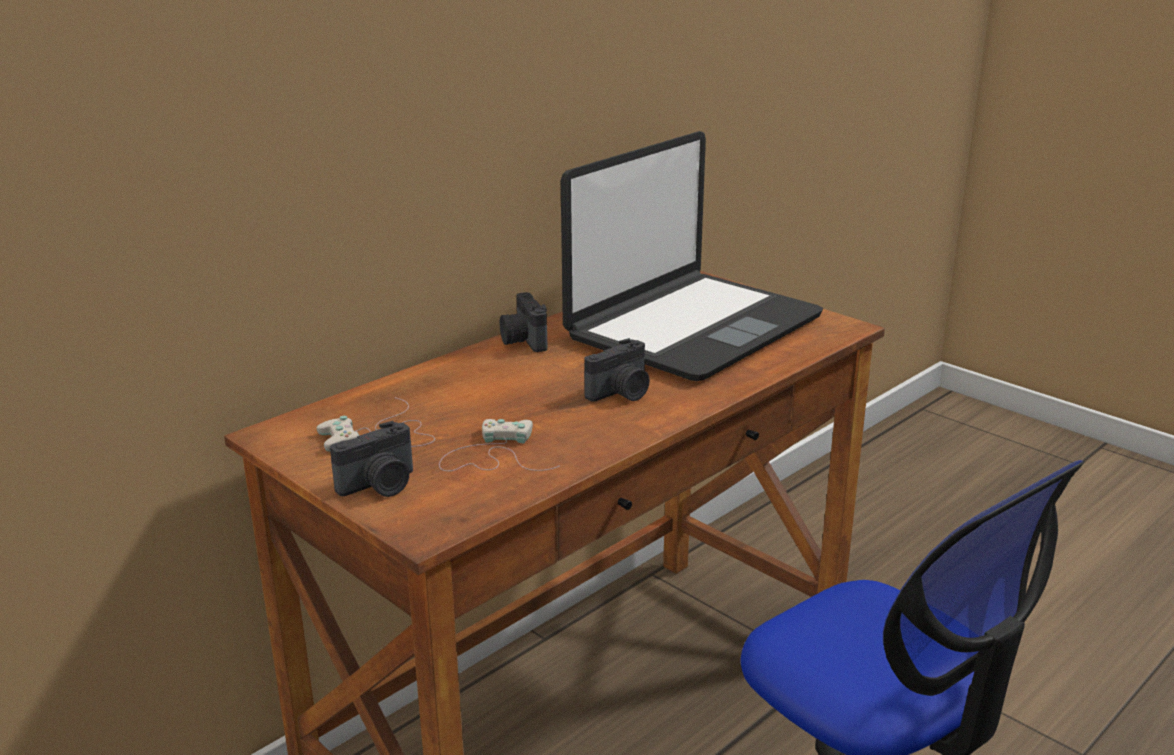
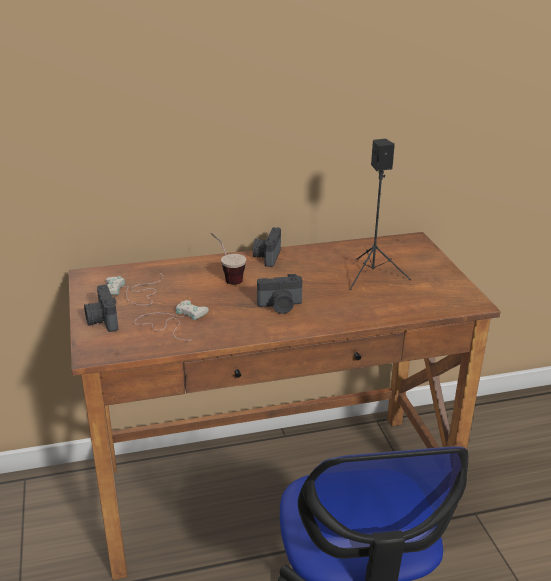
camera: 30 degrees right, 5 degrees up
camera [330,421,413,497] -> camera turned 75 degrees clockwise [84,284,118,332]
laptop [561,131,823,381] -> black speaker [349,139,411,290]
none -> cup [211,233,246,285]

